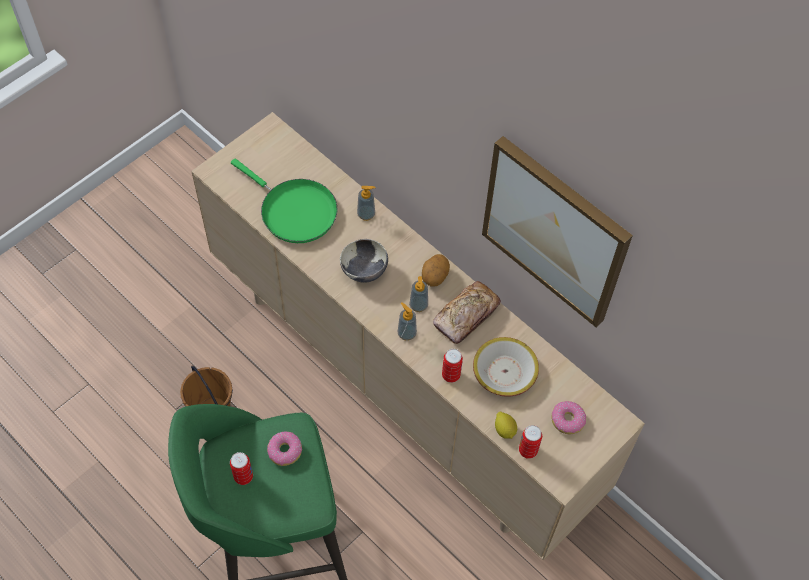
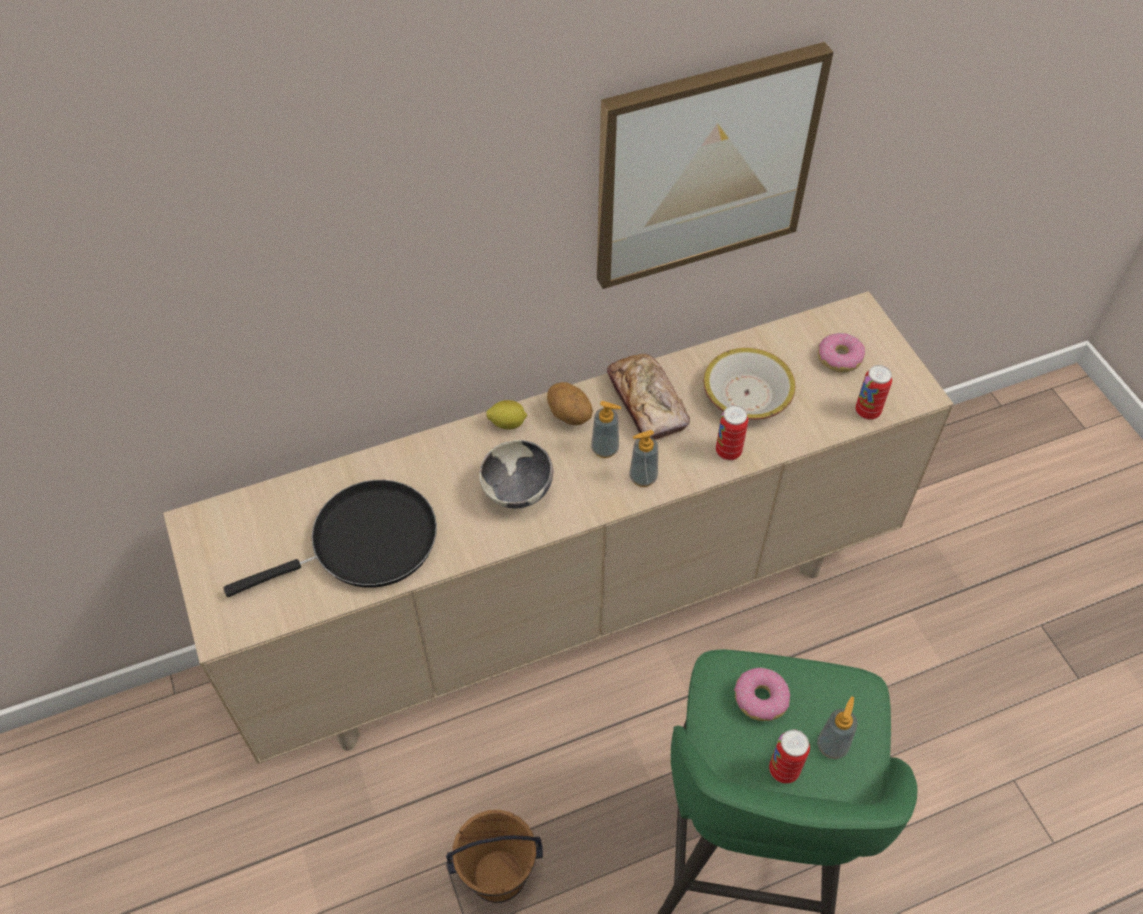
camera: 65 degrees left, 5 degrees down
green frying pan [231,158,338,243] -> black frying pan [224,480,437,597]
soap dispenser [357,186,375,221] -> soap dispenser moved to [817,696,858,759]
lemon [495,412,517,439] -> lemon moved to [486,400,527,429]

